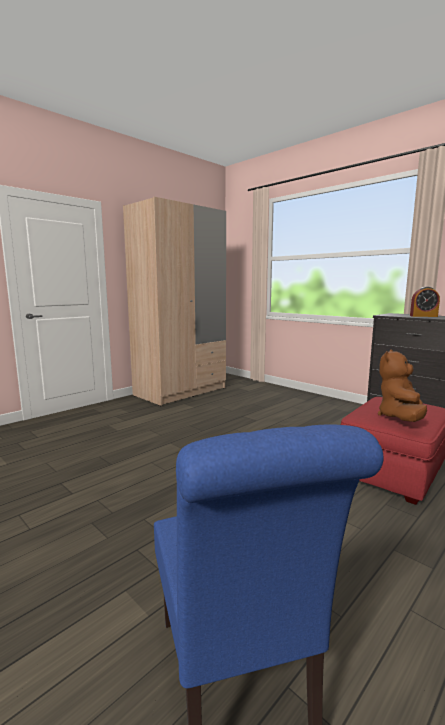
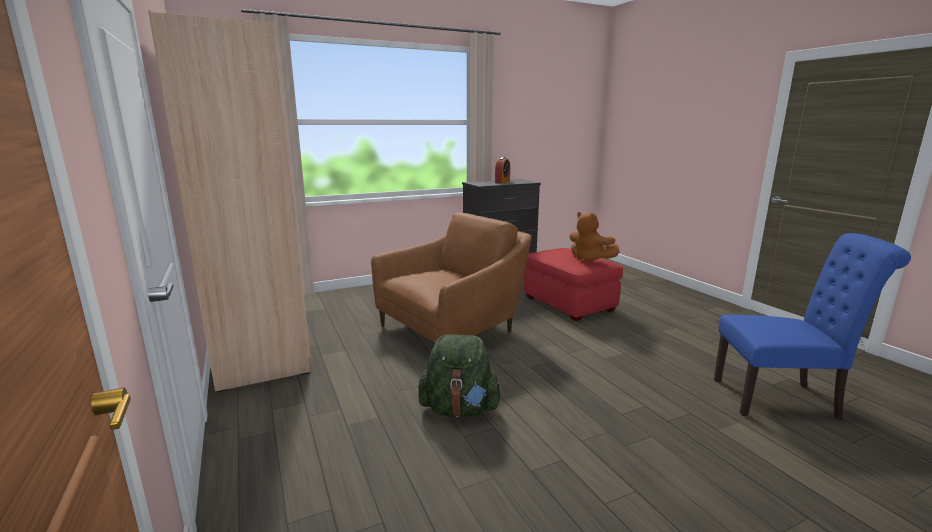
camera: 70 degrees left, 5 degrees up
none -> brown armchair [371,212,532,343]
none -> green backpack [418,334,503,417]

